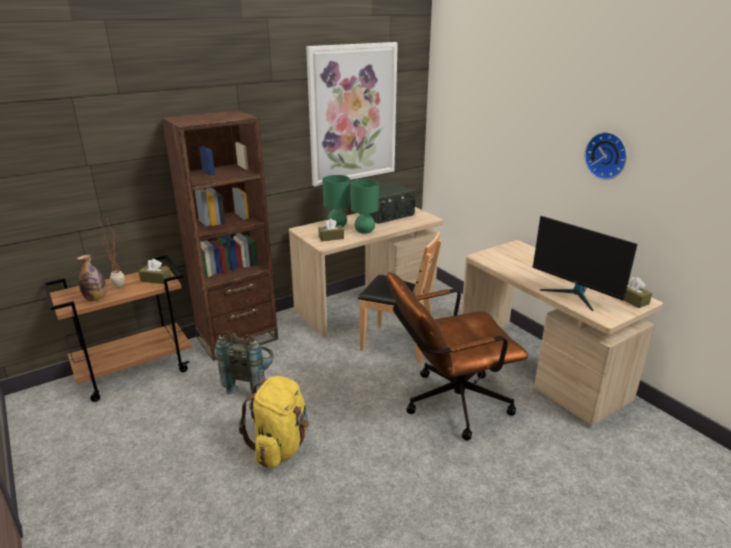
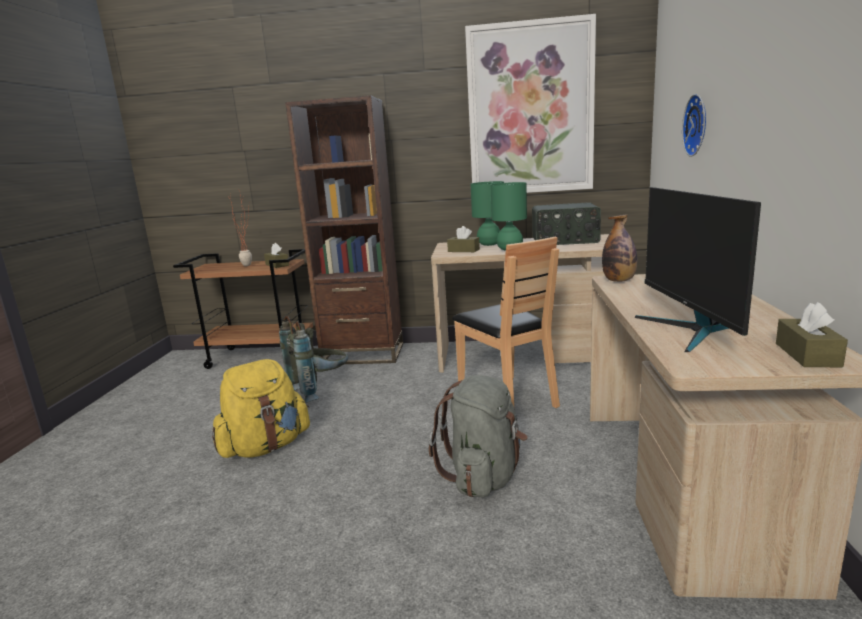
camera: 40 degrees right, 10 degrees down
bottle [77,254,107,301] -> bottle moved to [602,214,637,282]
brown office chair [387,272,528,440] -> grey backpack [429,375,528,497]
wall clock [584,132,627,180] -> wall clock moved to [682,94,706,157]

